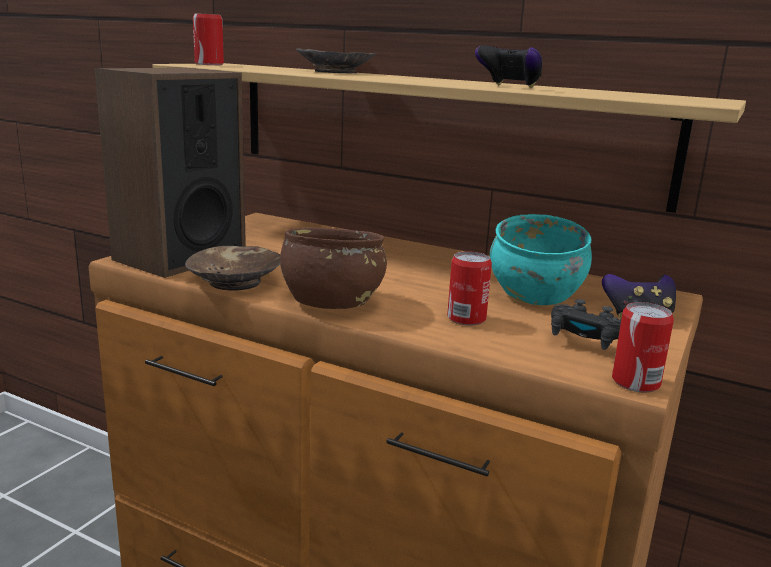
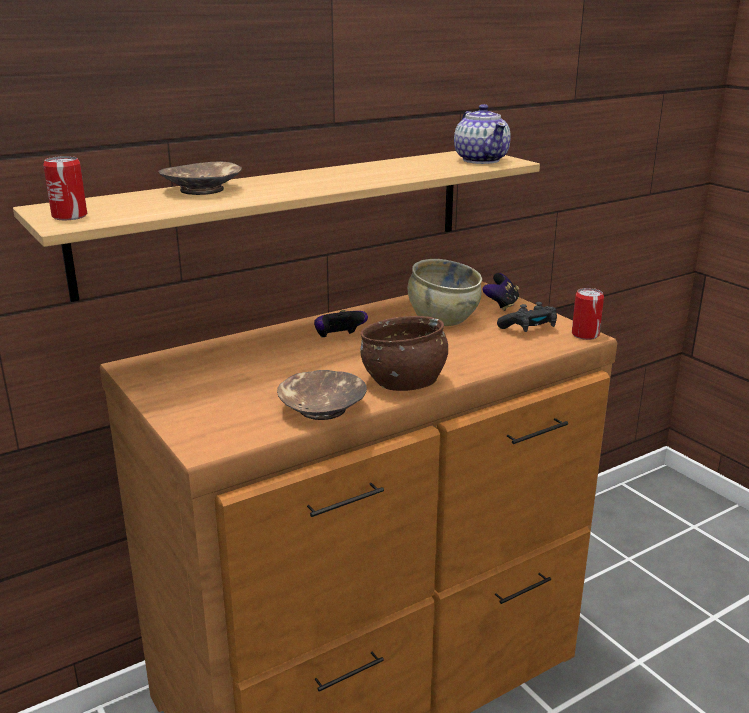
camera: 60 degrees left, 5 degrees up
speaker [94,68,246,278] -> none
can [447,251,492,325] -> none
game controller [475,45,542,88] -> game controller moved to [314,310,368,338]
turquoise bowl [490,214,592,305] -> beige bowl [408,259,482,326]
none -> teapot [454,104,511,164]

